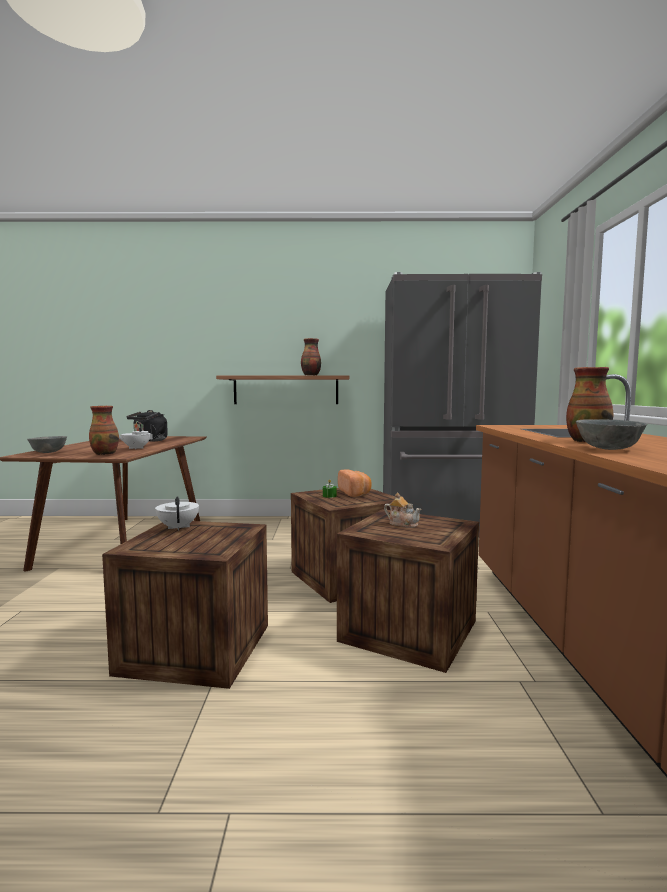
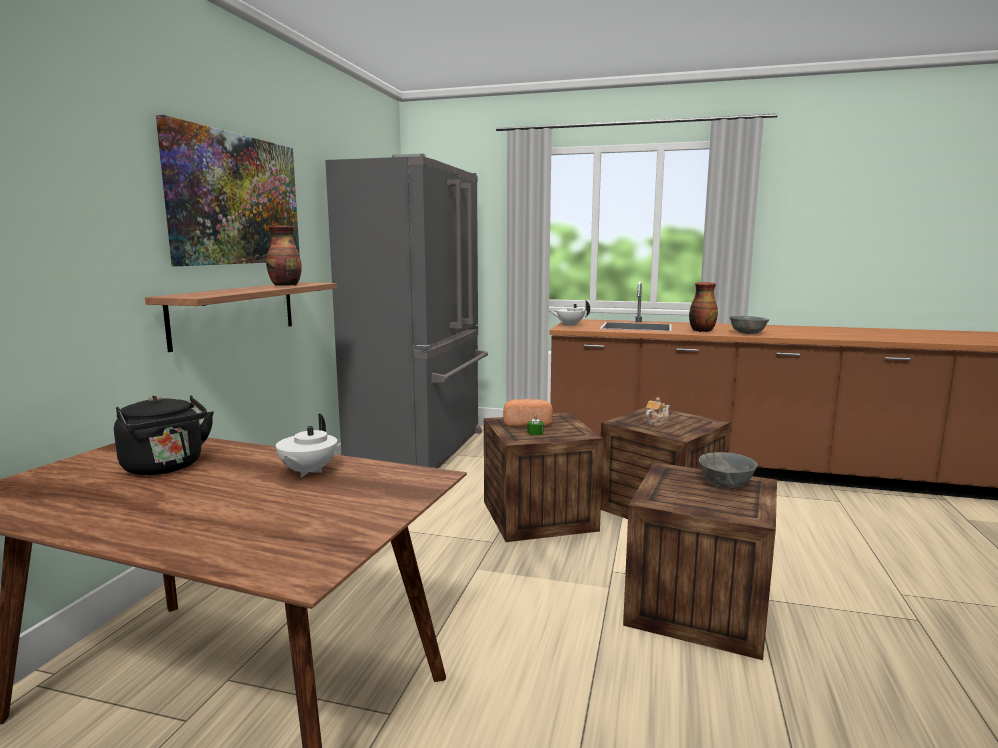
camera: 75 degrees left, 5 degrees up
grey bowl [27,436,67,453] -> grey bowl moved to [699,452,758,488]
vase [89,406,119,455] -> none
white teapot [155,496,199,531] -> white teapot moved to [549,301,590,326]
none -> picture [156,115,300,266]

